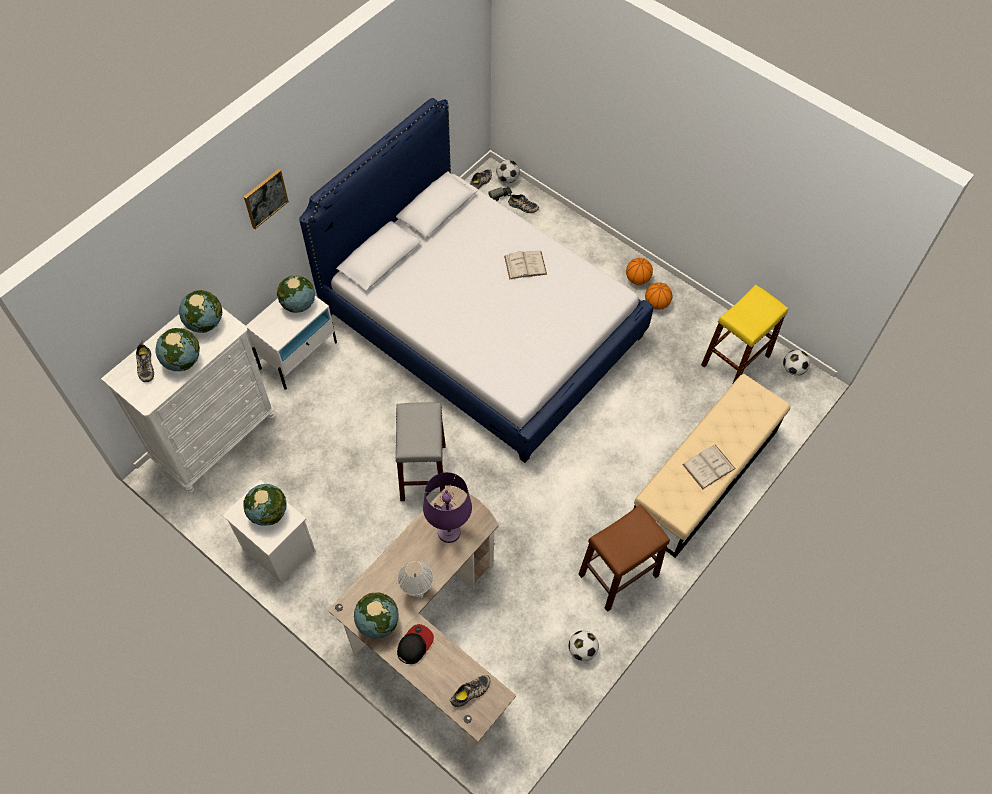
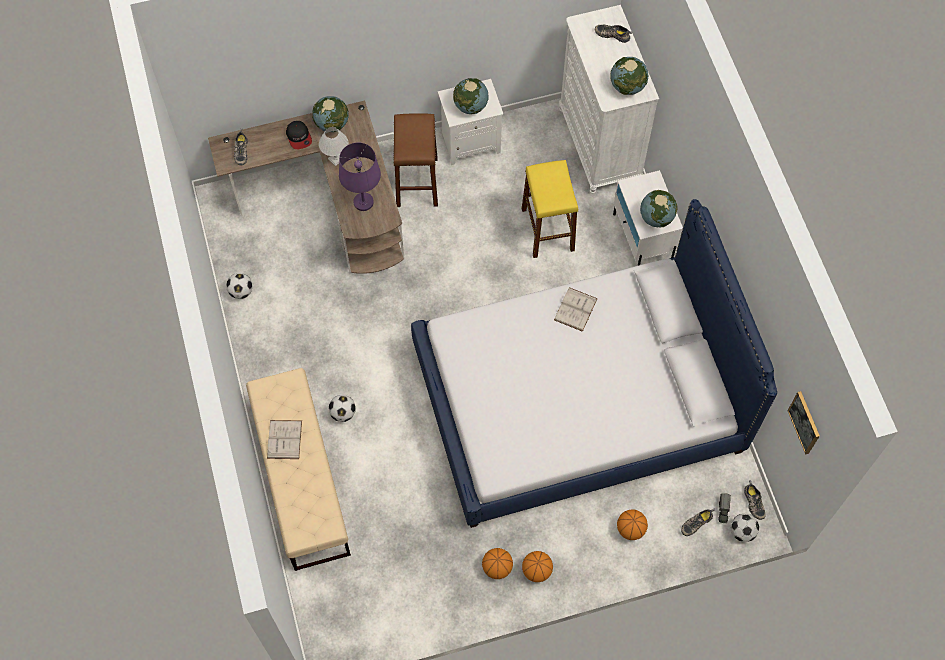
camera: 125 degrees right, 5 degrees up
globe [155,328,200,371] -> none
picture [244,169,289,229] -> picture moved to [788,391,820,454]
grey stool [395,402,446,501] -> none
white book [504,251,547,279] -> white book moved to [554,287,598,332]
brown stool [579,504,670,612] -> brown stool moved to [393,113,438,207]
yellow stool [701,285,788,383] -> yellow stool moved to [522,160,578,258]
football [783,350,810,376] -> football moved to [329,395,356,422]
none -> basketball [617,509,648,540]

